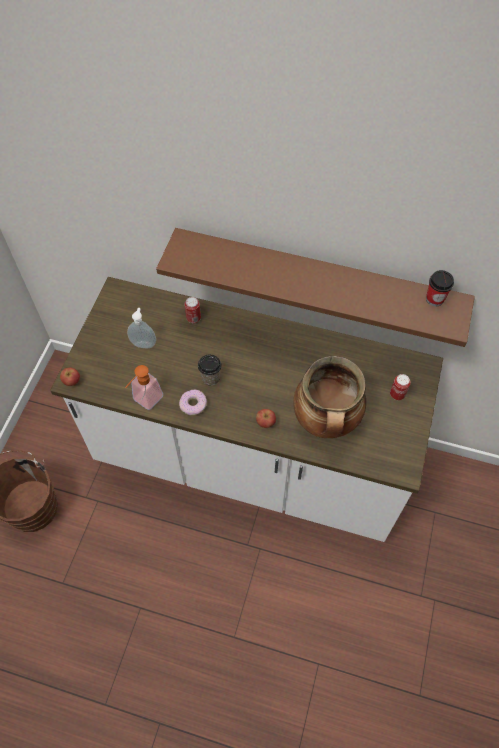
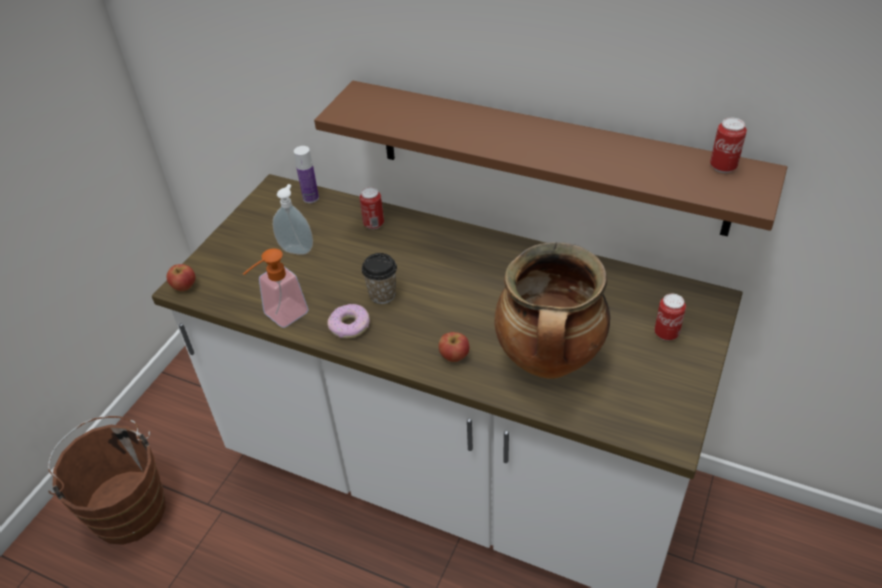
camera: 10 degrees right, 15 degrees down
cup [426,270,454,306] -> can [710,118,747,173]
none -> bottle [294,146,319,203]

